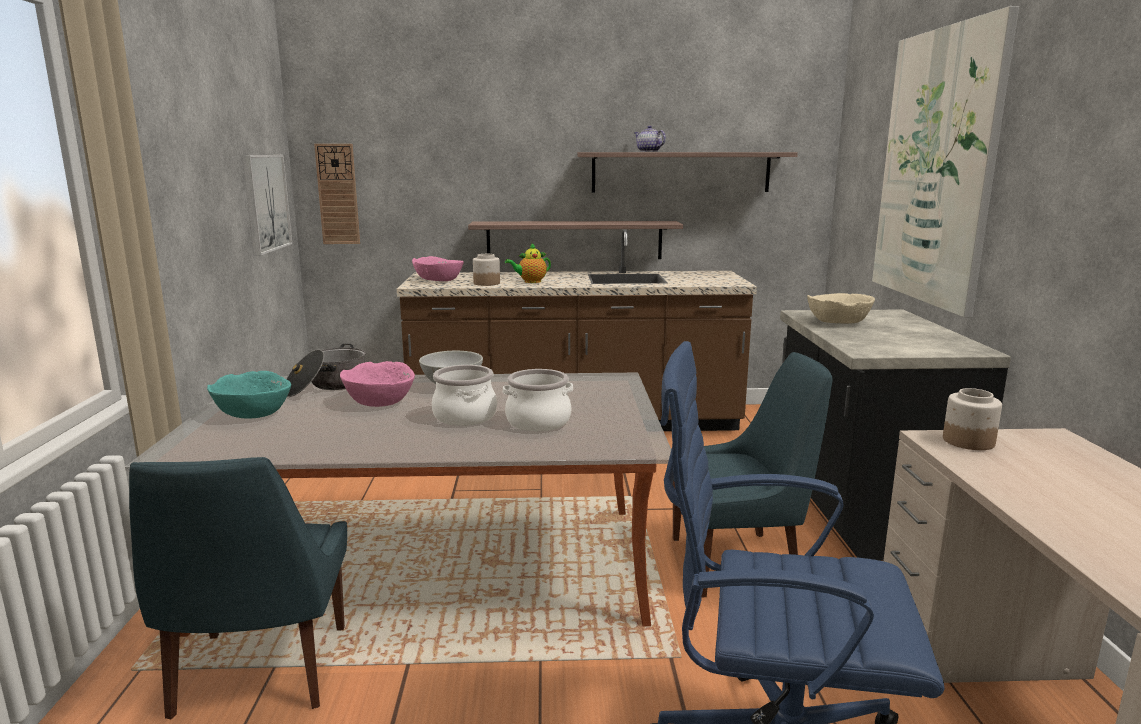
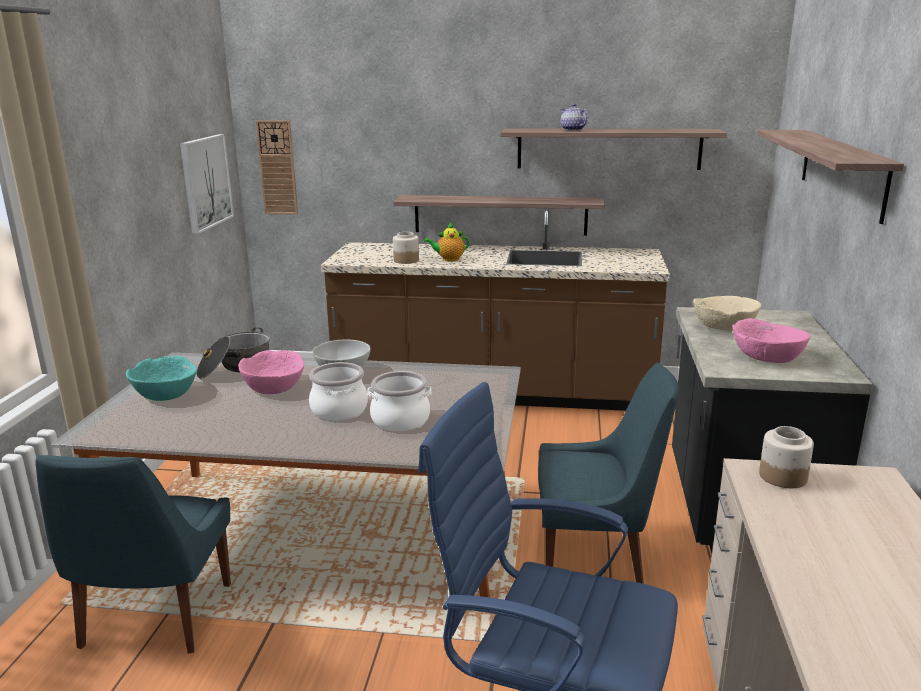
camera: 10 degrees right, 5 degrees up
pink bowl [412,256,464,281] -> pink bowl moved to [733,318,810,363]
picture [872,6,1019,317] -> shelf [758,130,904,224]

